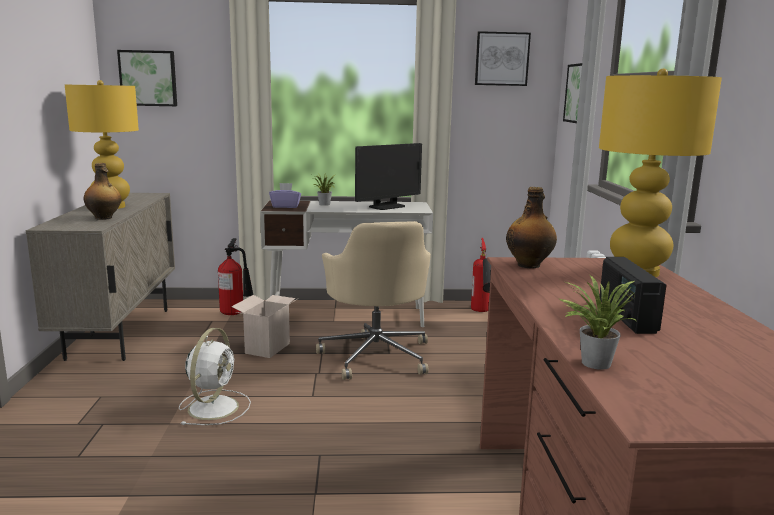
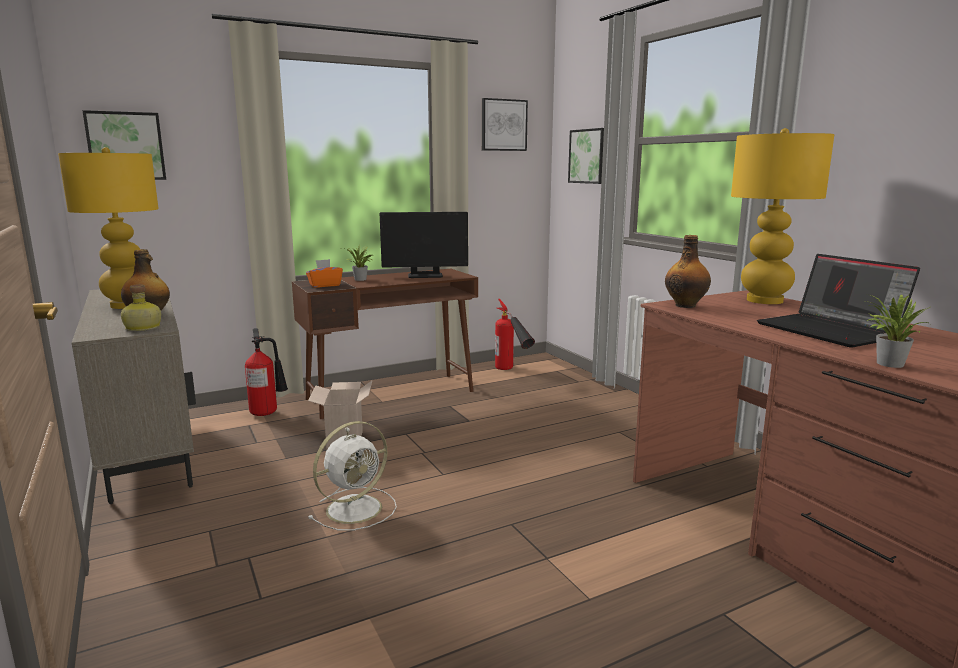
camera: 25 degrees left, 0 degrees up
white fan [179,328,251,425] -> white fan turned 60 degrees clockwise [308,421,397,531]
white desk [260,200,433,327] -> brown desk [292,269,478,419]
purple tissue box [269,183,301,208] -> orange tissue box [306,259,343,288]
beige office chair [316,221,431,380] -> none
monitor [355,143,422,210] -> monitor turned 60 degrees clockwise [380,212,468,278]
radio [599,257,667,334] -> laptop [757,254,920,347]
none -> bottle [121,284,161,331]

